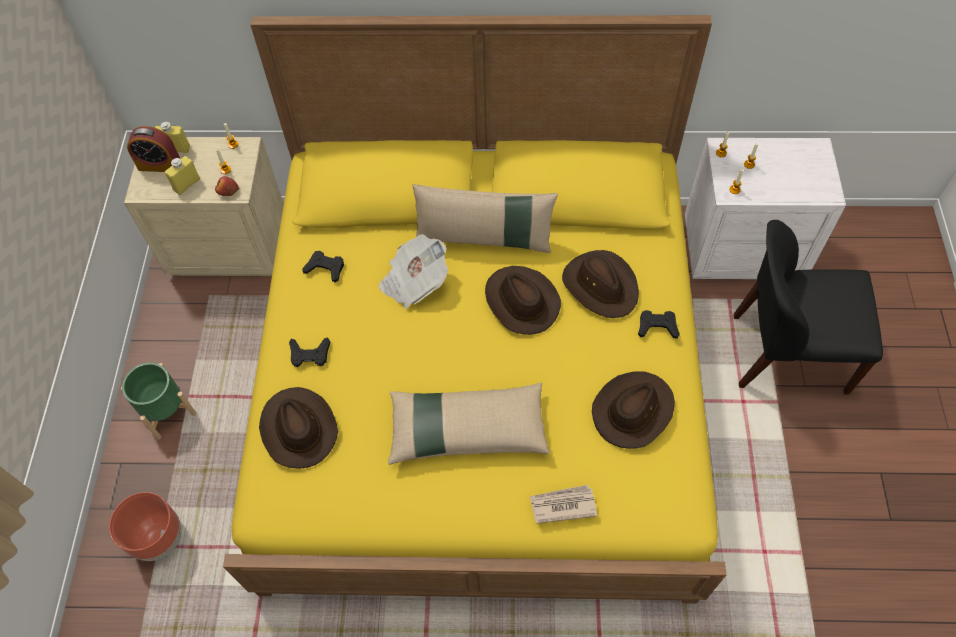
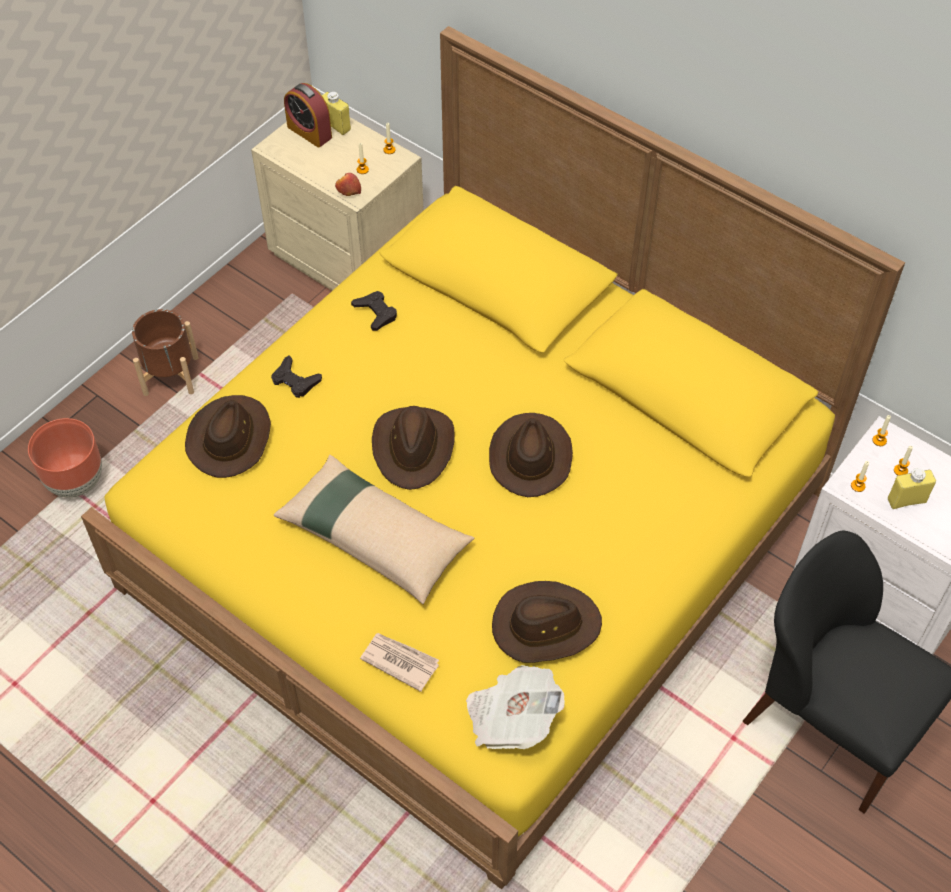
camera: 35 degrees right, 5 degrees down
green planter [121,363,196,440] -> brown planter [132,309,199,396]
yellow bottle [165,156,200,195] -> yellow bottle moved to [888,468,936,509]
newspaper [379,234,448,309] -> newspaper moved to [466,665,565,749]
beige pillow [413,184,558,253] -> none
brown hat [562,250,639,318] -> brown hat moved to [372,406,455,490]
black game controller [638,310,680,339] -> none

